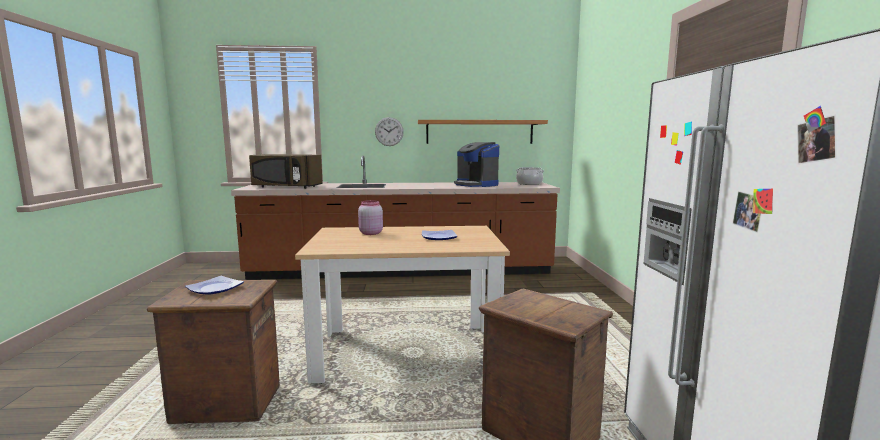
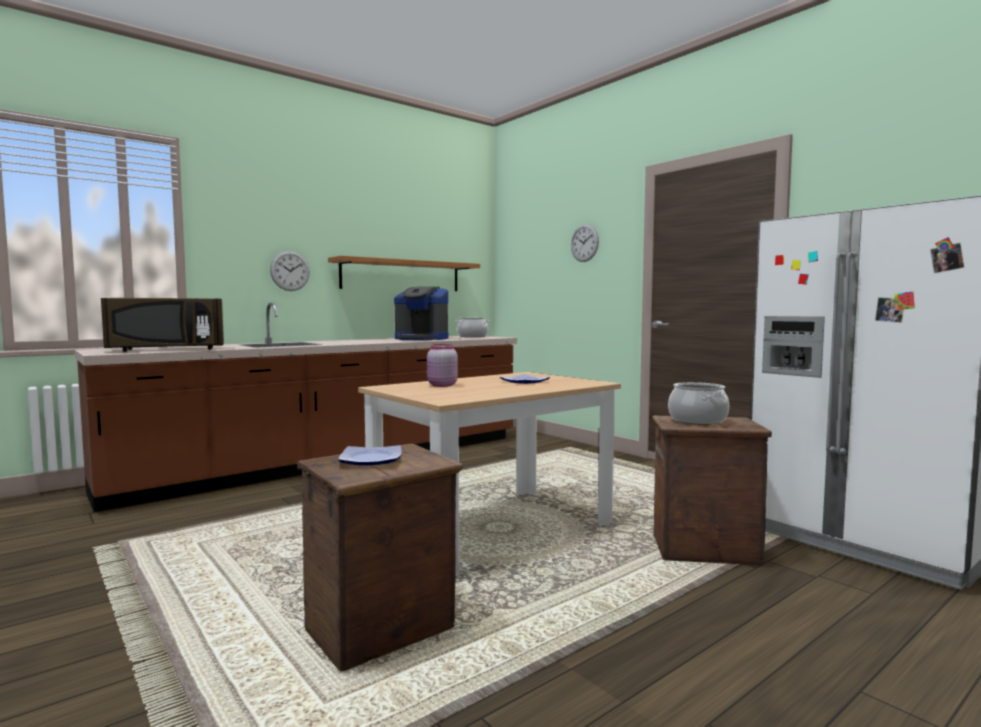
camera: 35 degrees left, 5 degrees down
none -> wall clock [571,224,599,262]
none -> cooking pot [668,382,729,425]

